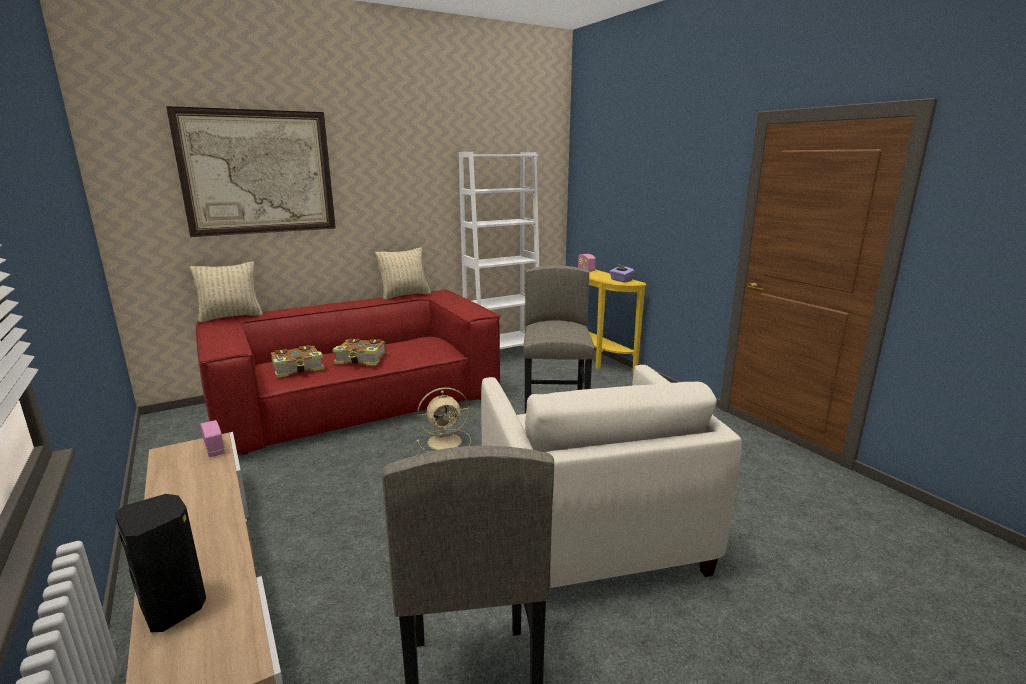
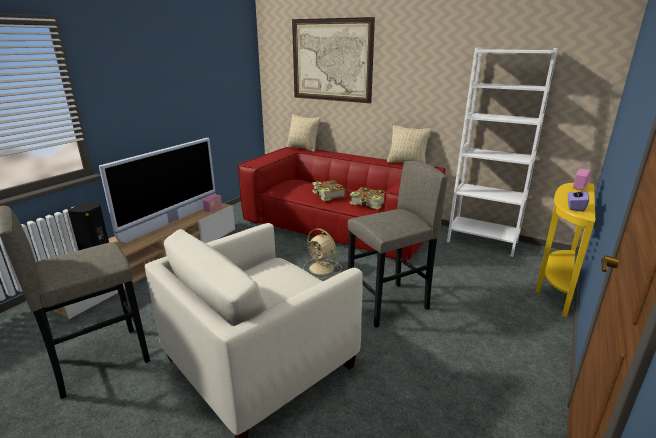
camera: 60 degrees right, 5 degrees up
book [271,345,324,378] -> book moved to [350,187,385,209]
none -> television [99,138,216,243]

